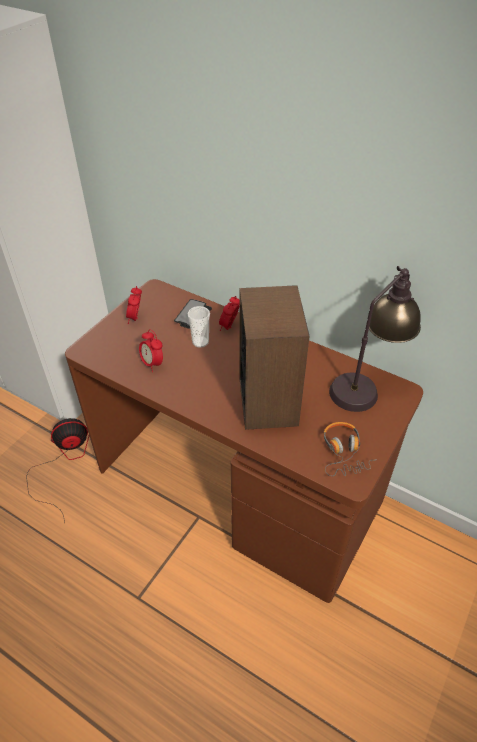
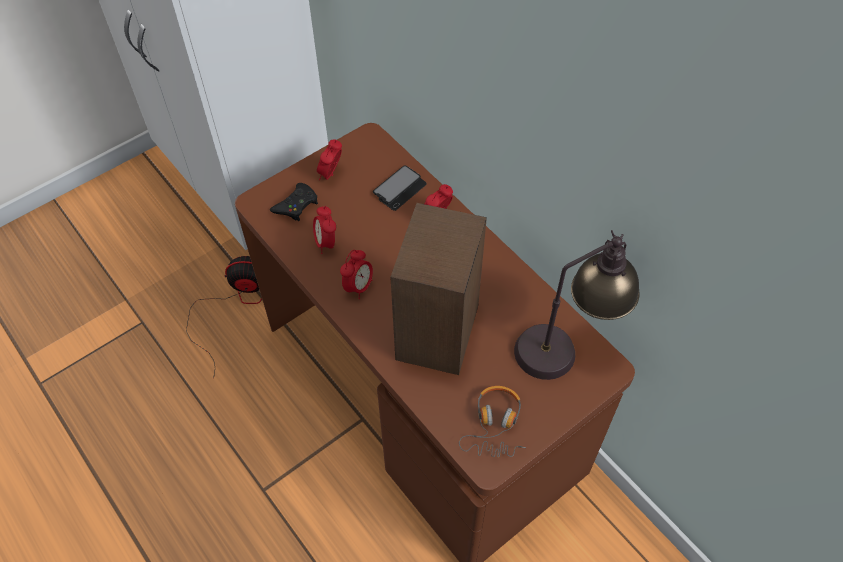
camera: 20 degrees right, 10 degrees up
cup [188,306,210,348] -> none
none -> black game controller [270,183,318,221]
none -> alarm clock [340,250,373,299]

